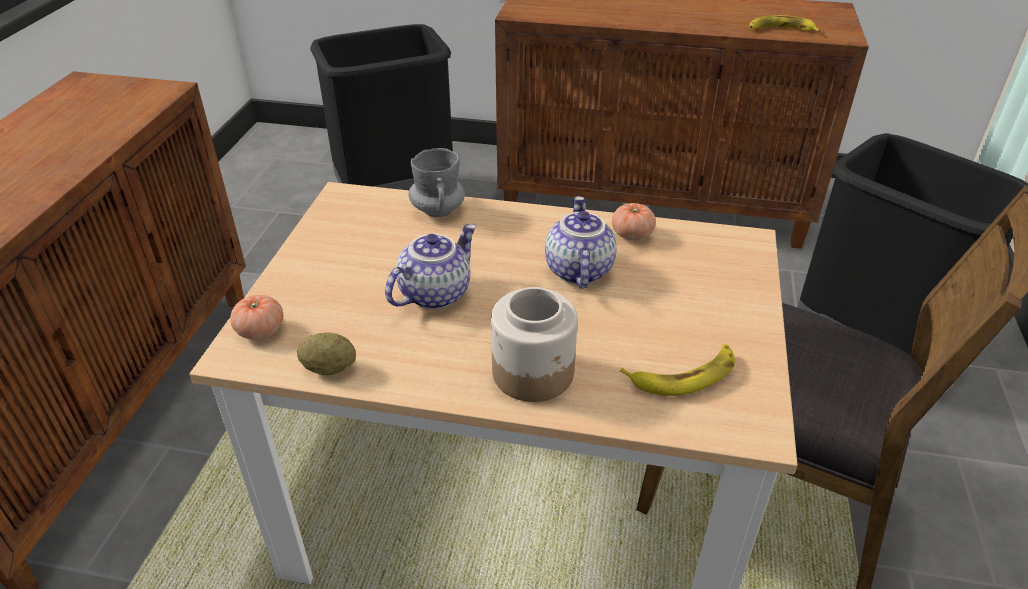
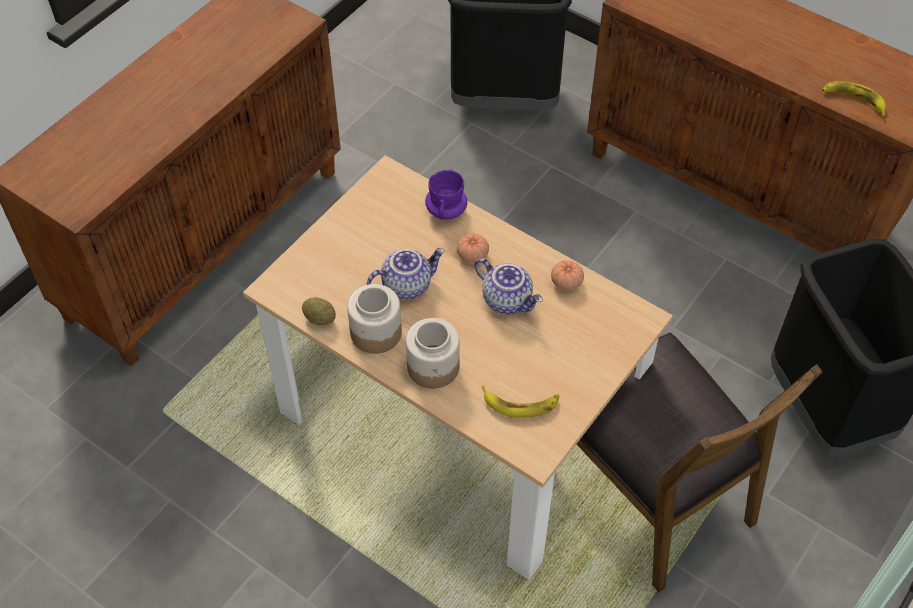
camera: 25 degrees right, 15 degrees up
tomato [230,295,283,340] -> tomato moved to [457,233,489,263]
grey mug [409,148,465,217] -> purple mug [425,169,467,220]
teapot [545,196,617,288] -> teapot turned 105 degrees clockwise [474,258,543,314]
none -> jar [347,284,402,354]

